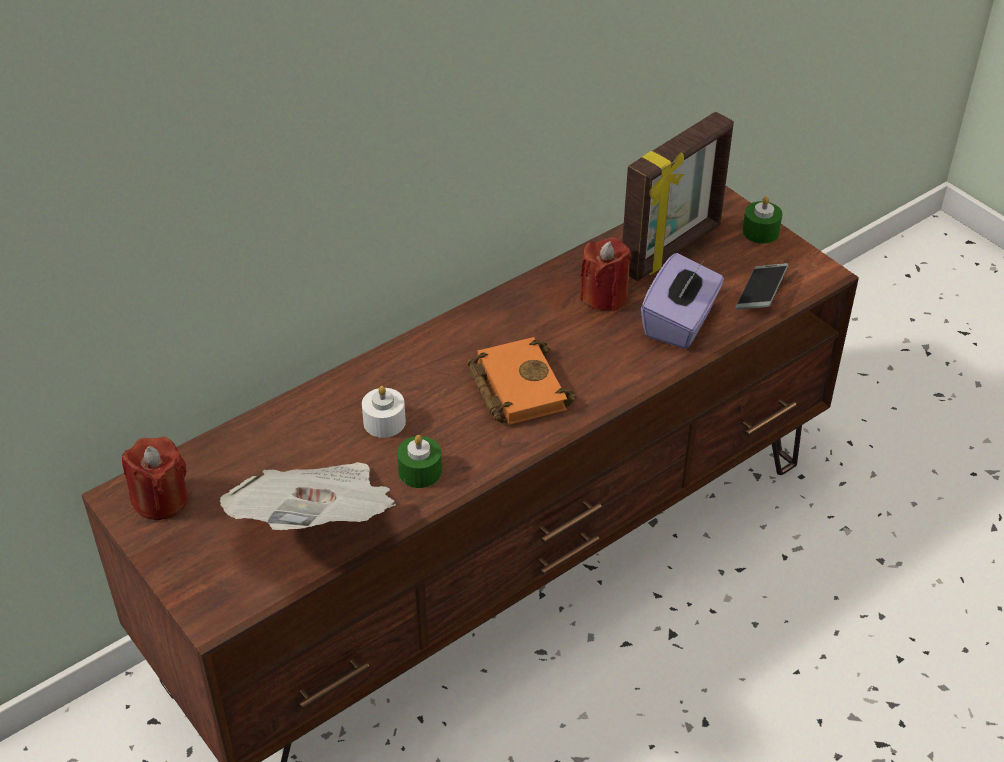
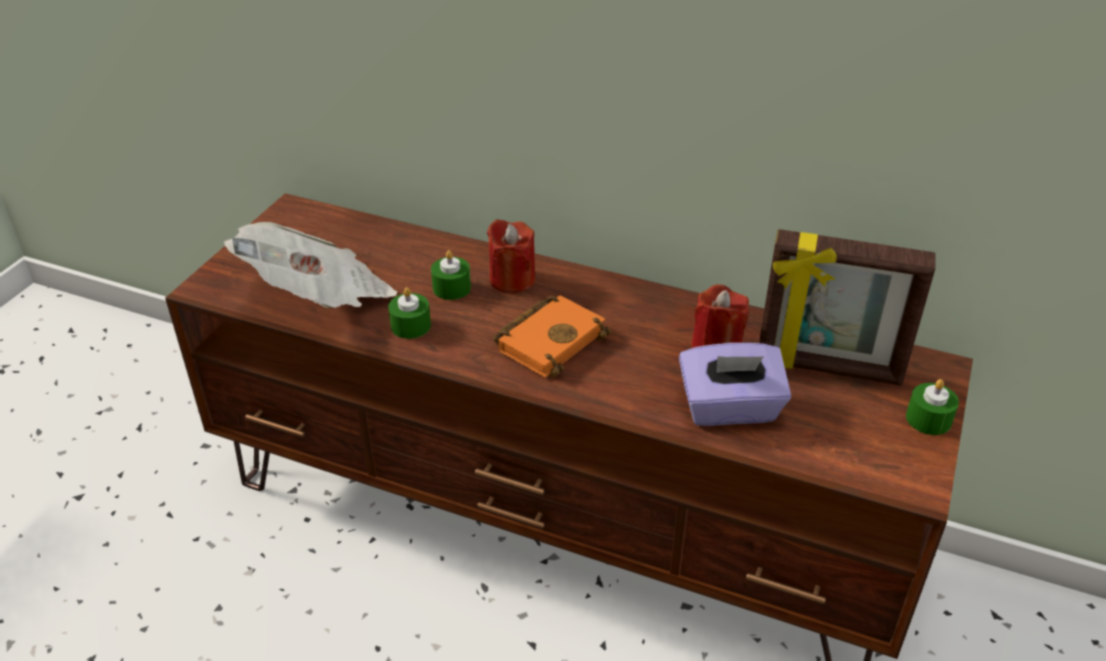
camera: 60 degrees right, 5 degrees down
red candle [122,436,188,520] -> red candle moved to [487,219,535,294]
white candle [362,386,406,438] -> green candle [431,250,471,300]
phone [736,263,789,309] -> none

